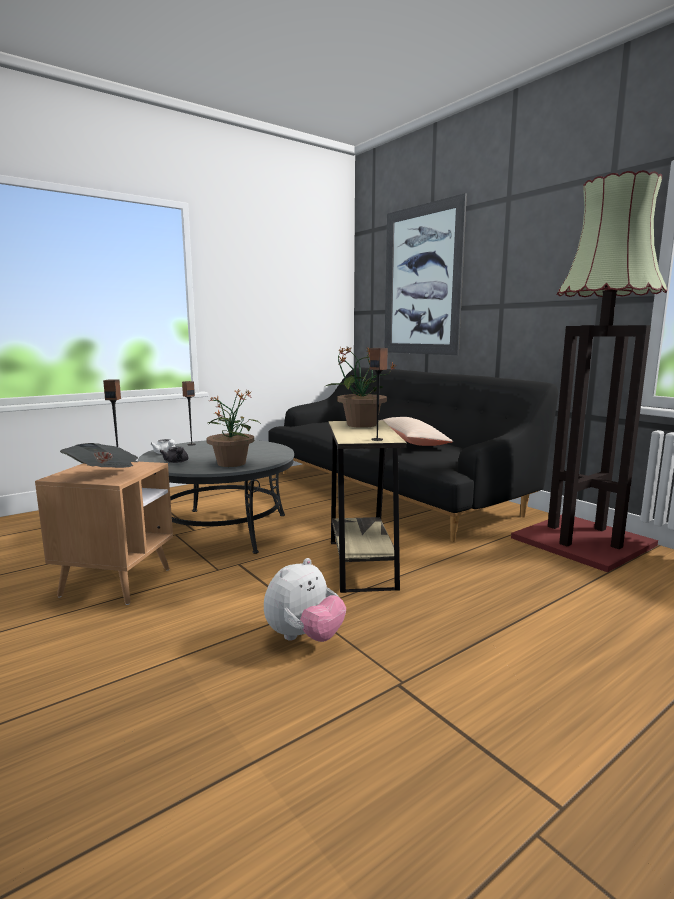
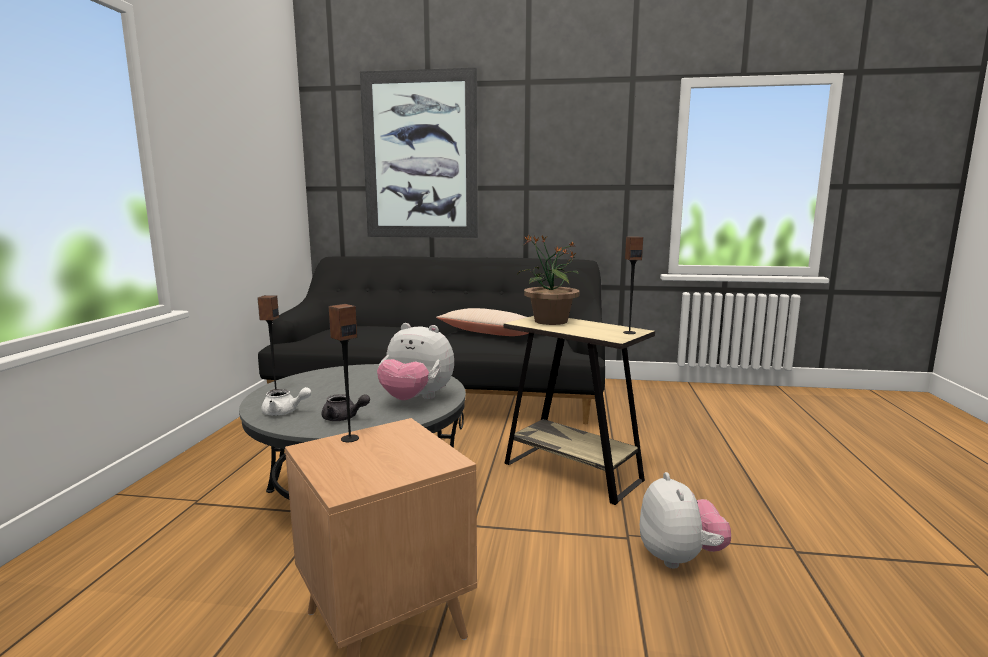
camera: 45 degrees left, 0 degrees up
newspaper [60,443,138,468] -> none
potted plant [206,388,261,467] -> plush toy [377,323,454,400]
floor lamp [511,170,667,572] -> none

